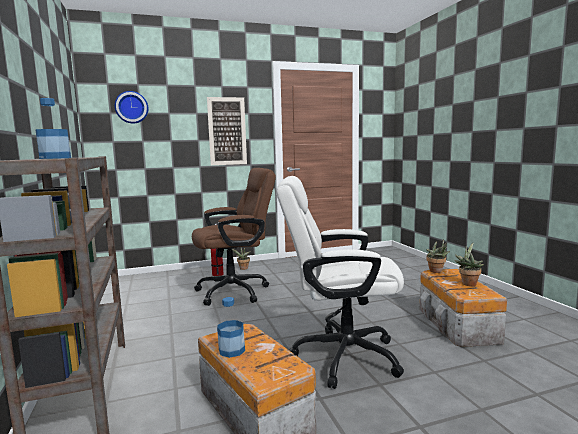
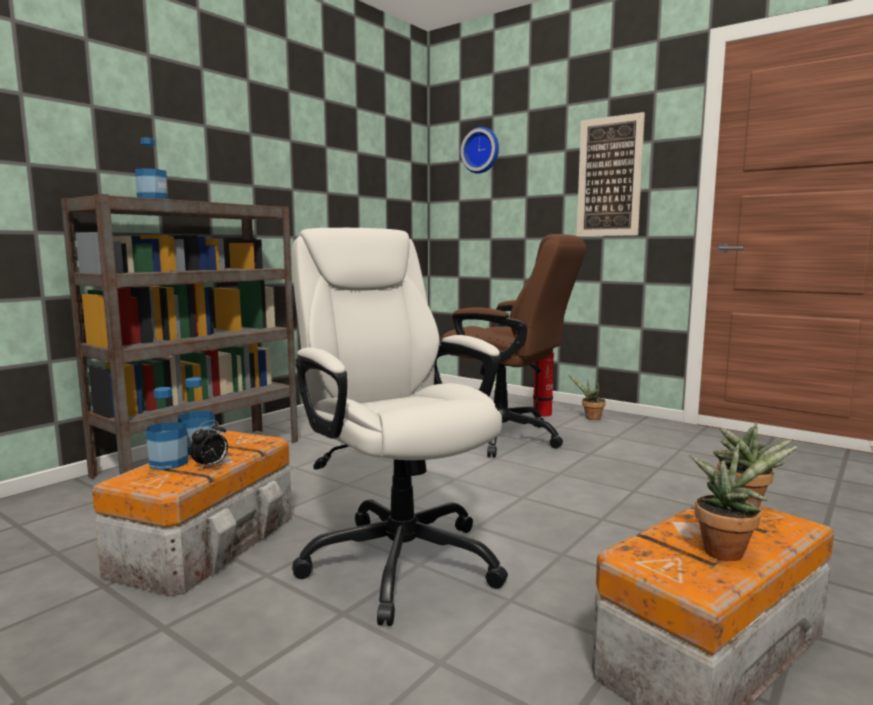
camera: 55 degrees right, 0 degrees up
none -> bottle [146,387,188,470]
none -> alarm clock [190,420,228,470]

